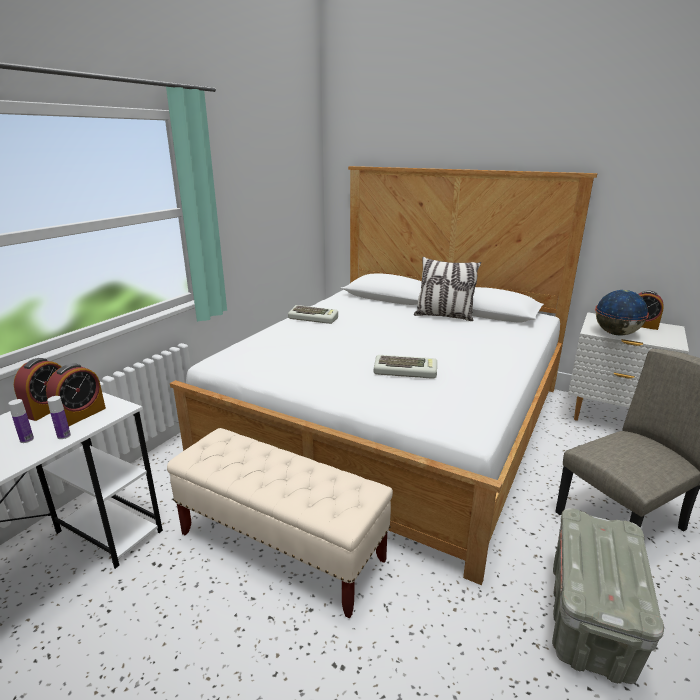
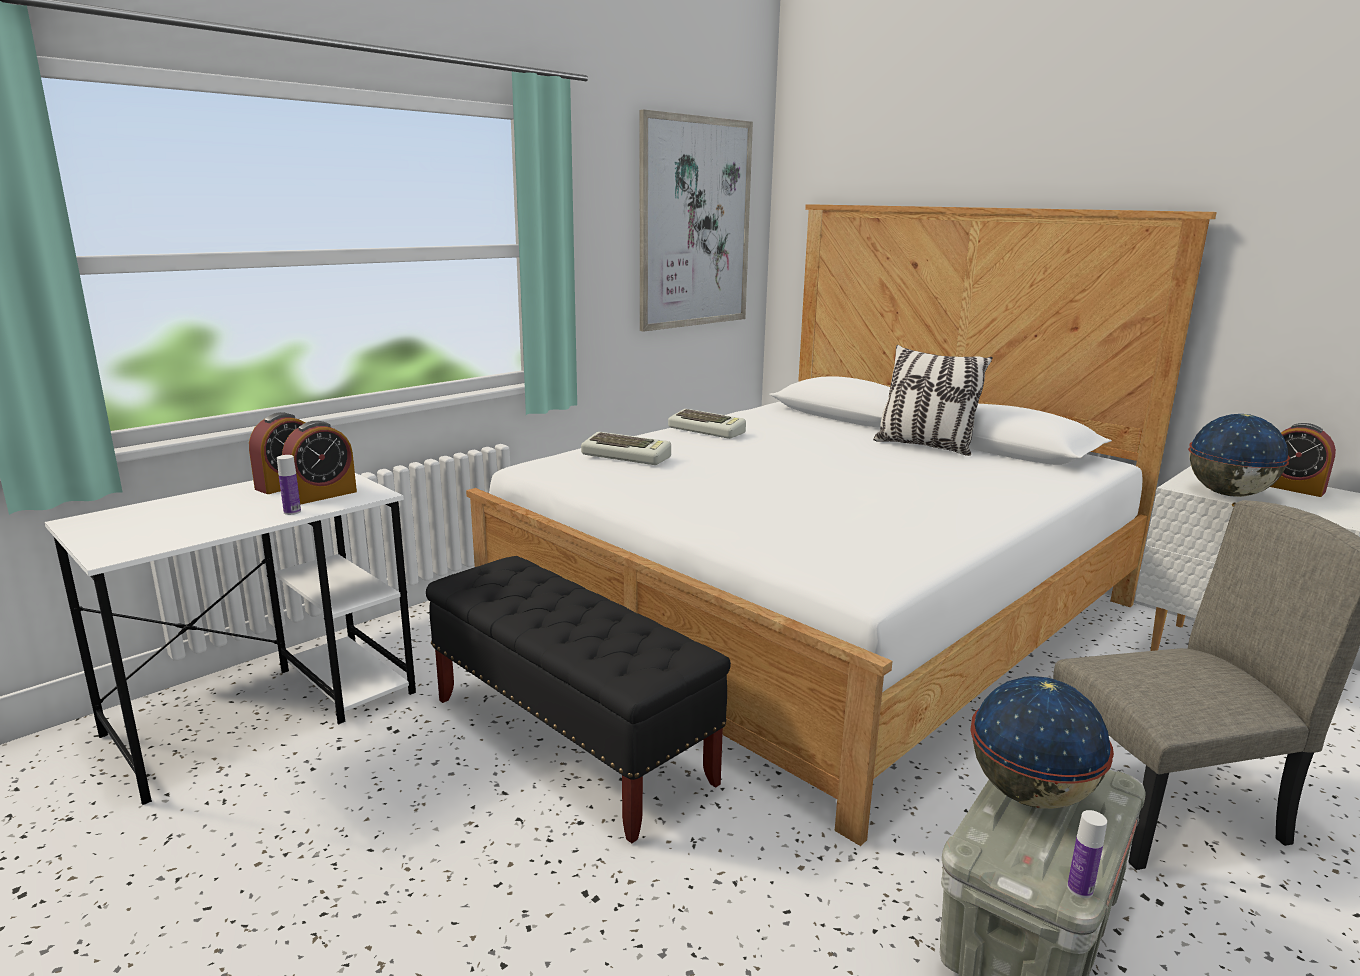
camera: 15 degrees right, 5 degrees down
bottle [8,399,34,443] -> bottle moved to [1067,810,1107,898]
beige bench [167,428,393,618] -> black bench [426,556,731,843]
keyboard [374,355,437,379] -> keyboard moved to [581,432,671,465]
none -> picture [640,109,753,332]
none -> globe [970,676,1114,809]

